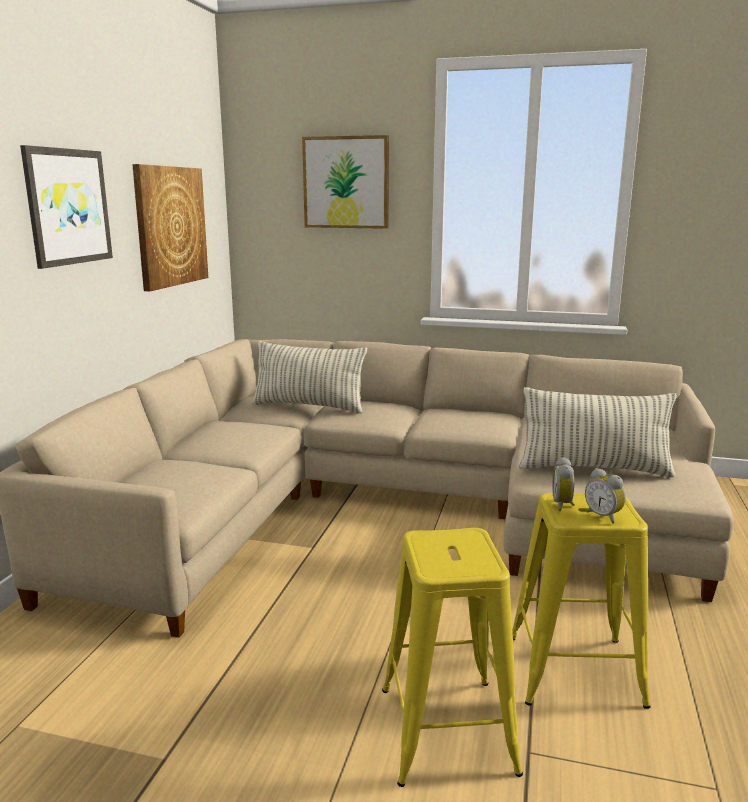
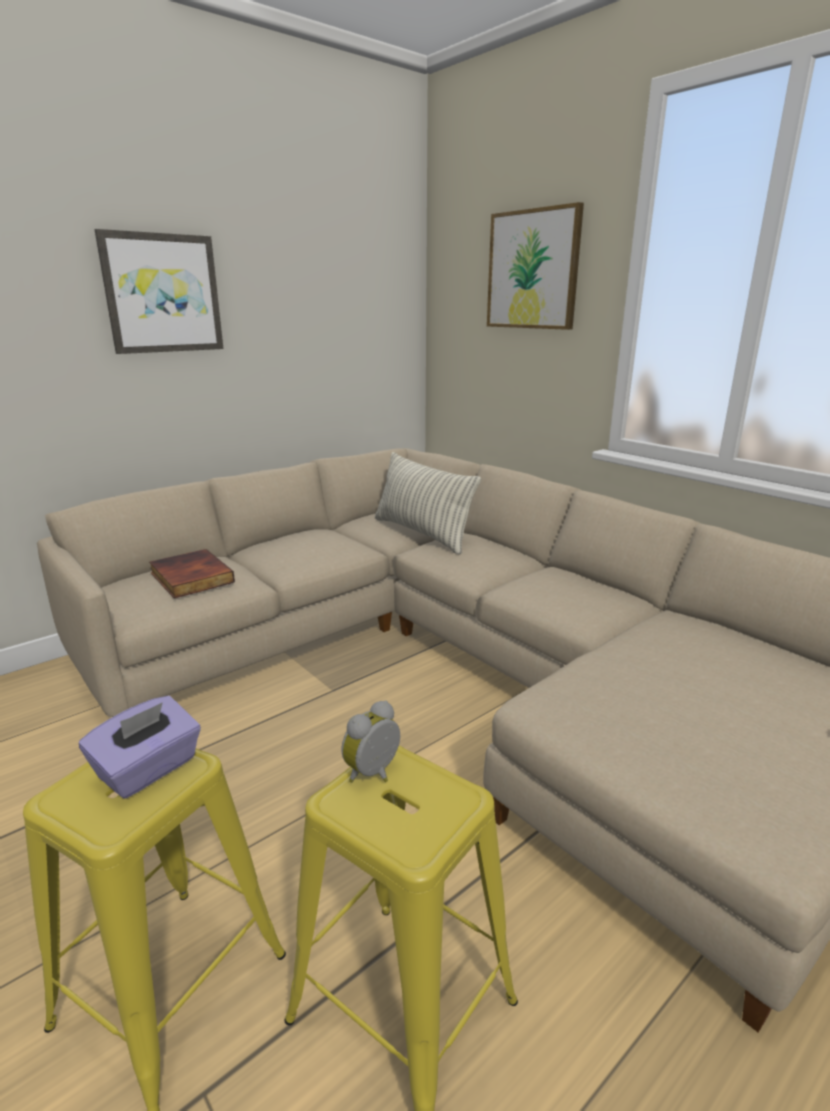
camera: 35 degrees right, 5 degrees up
picture [132,164,208,291] -> none
pillow [519,387,677,477] -> none
alarm clock [585,468,625,524] -> none
none -> purple tissue box [79,696,201,799]
none -> book [149,549,235,598]

